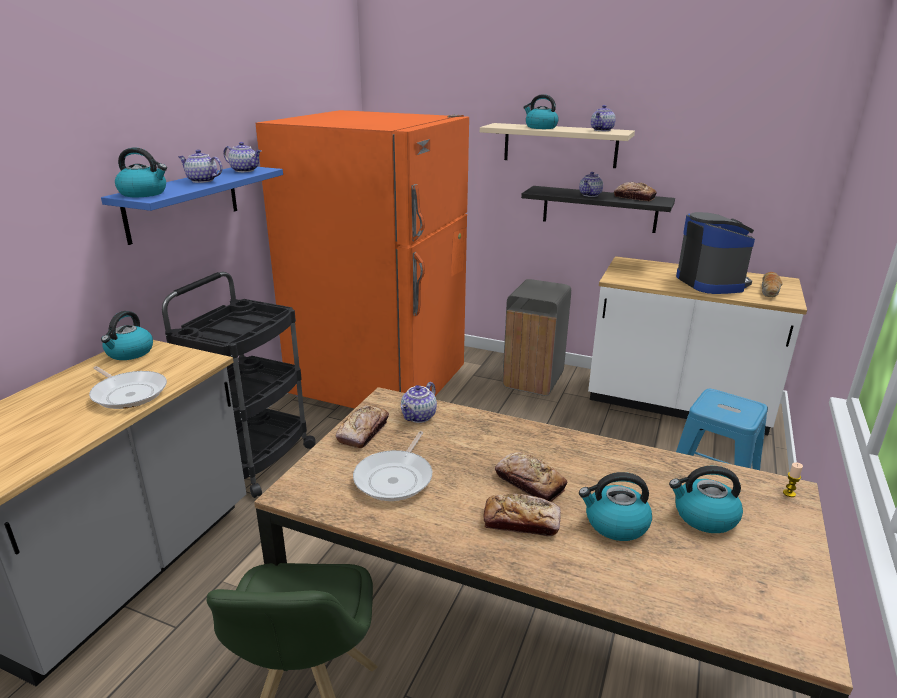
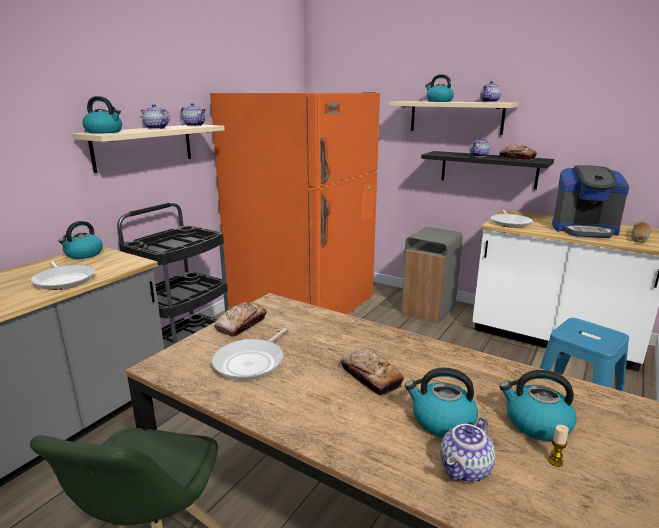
camera: 10 degrees right, 5 degrees down
blue shelf [101,167,283,245] -> beige shelf [72,125,225,173]
teapot [401,382,437,423] -> teapot moved to [440,417,495,482]
bread [483,494,561,537] -> none
coffee machine [676,212,755,294] -> coffee machine turned 105 degrees clockwise [552,165,629,238]
candle [783,462,803,497] -> candle moved to [548,425,569,467]
none -> frying pan [491,210,533,228]

